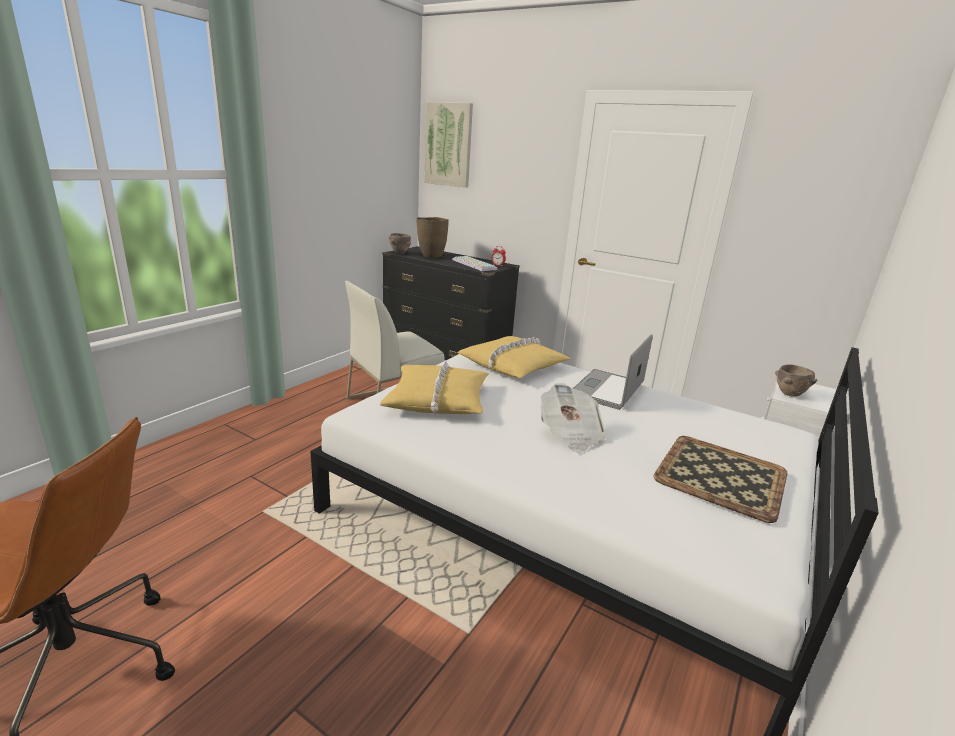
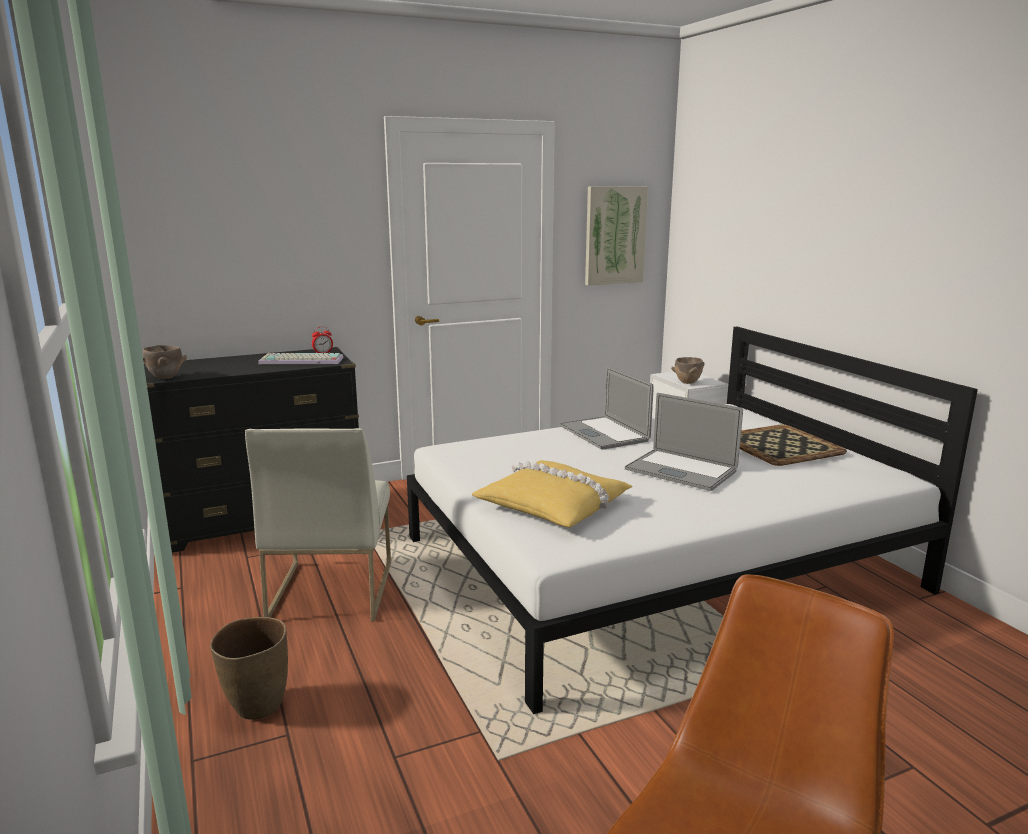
camera: 55 degrees left, 5 degrees down
brown vase [417,217,449,258] -> brown vase moved to [210,617,288,720]
picture [424,102,473,188] -> picture moved to [585,186,648,286]
yellow pillow [458,336,570,378] -> none
newspaper [541,383,606,453] -> laptop [625,393,743,491]

